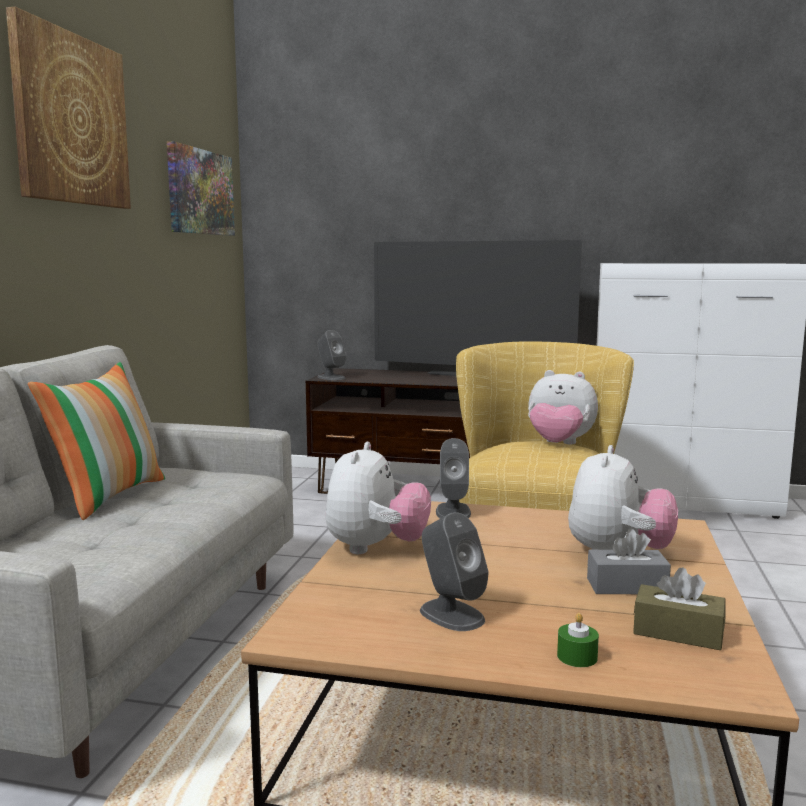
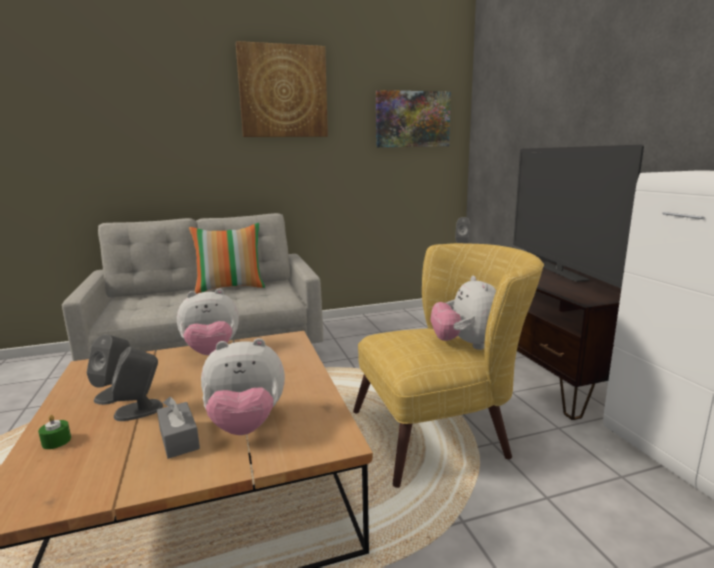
camera: 60 degrees right, 5 degrees up
grey speaker [436,438,471,518] -> grey speaker moved to [112,347,163,421]
brown tissue box [633,567,726,650] -> none

